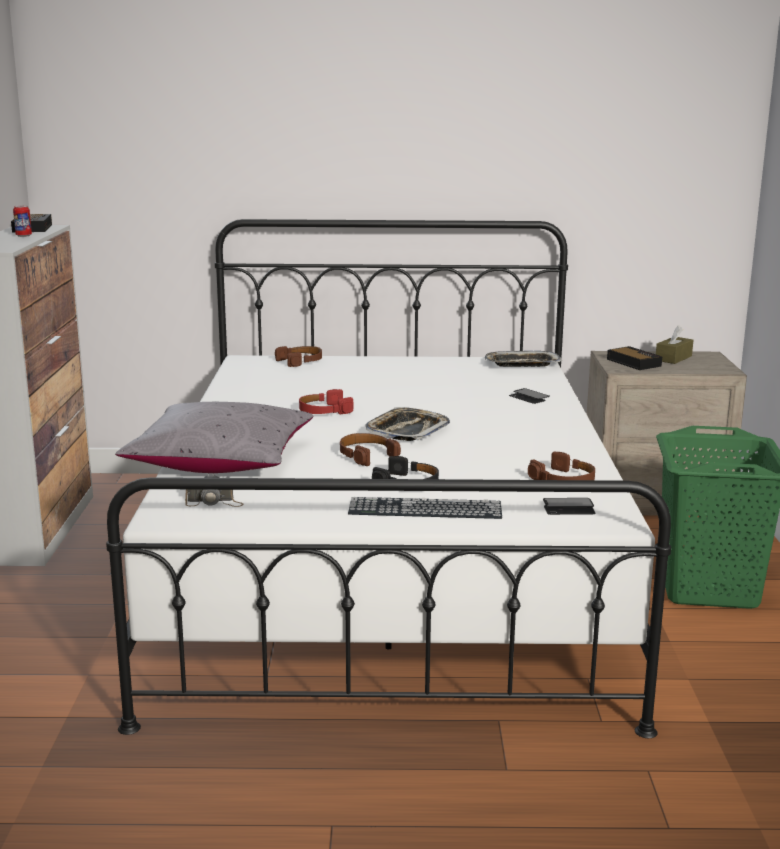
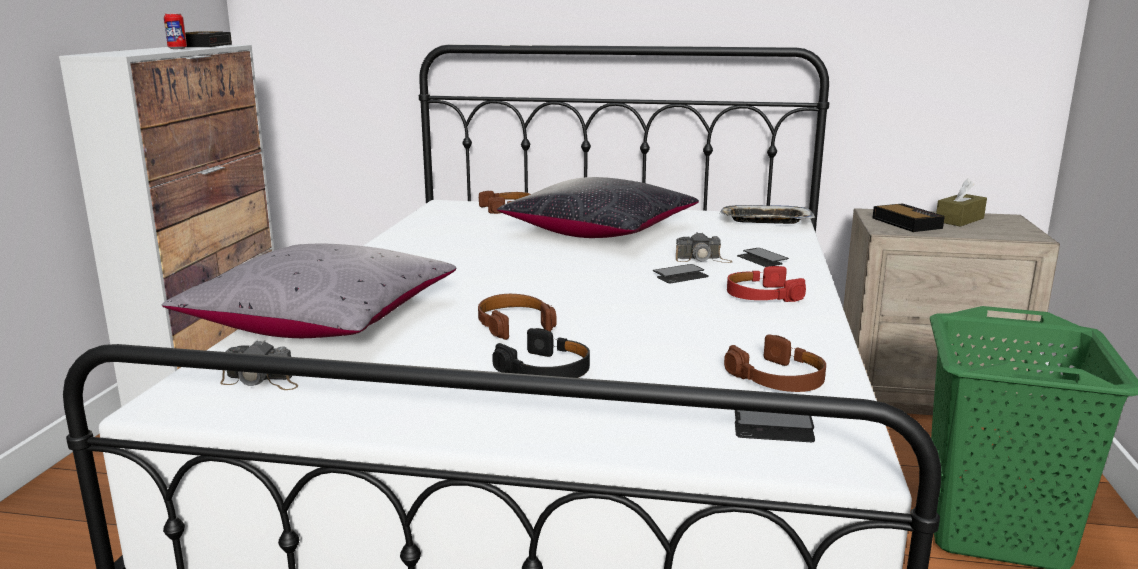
camera: 10 degrees right, 0 degrees up
red headphones [299,389,354,414] -> red headphones moved to [727,266,806,302]
keyboard [348,497,502,519] -> none
tray [365,407,450,441] -> none
none -> black pillow [497,177,699,238]
none -> phone [653,264,709,283]
none -> camera [676,232,732,263]

